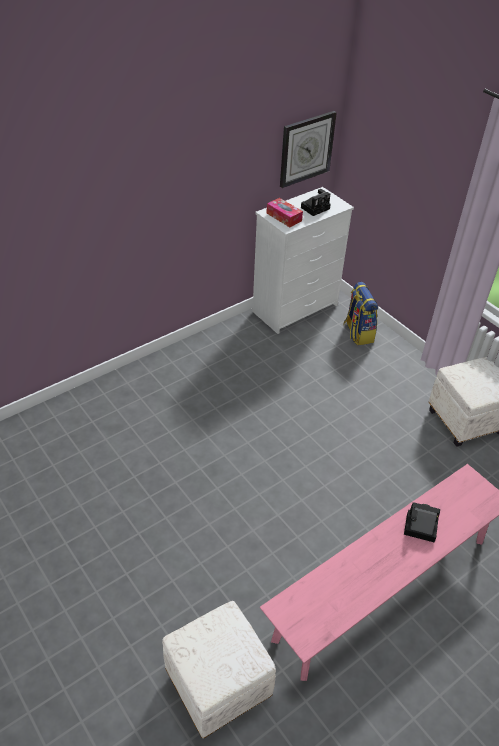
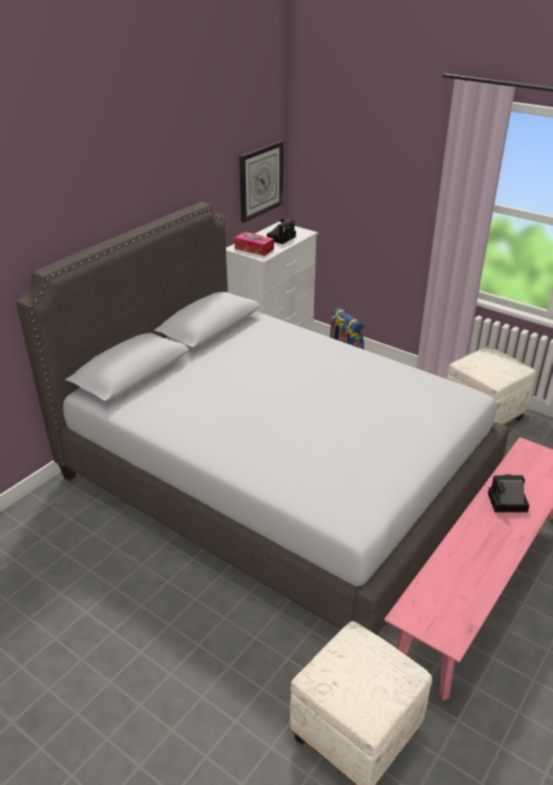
camera: 15 degrees left, 10 degrees down
none -> grey bed [16,202,509,635]

